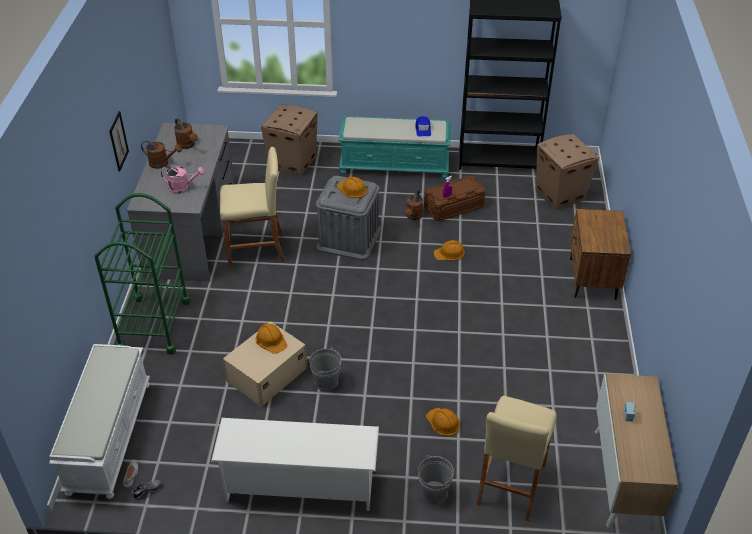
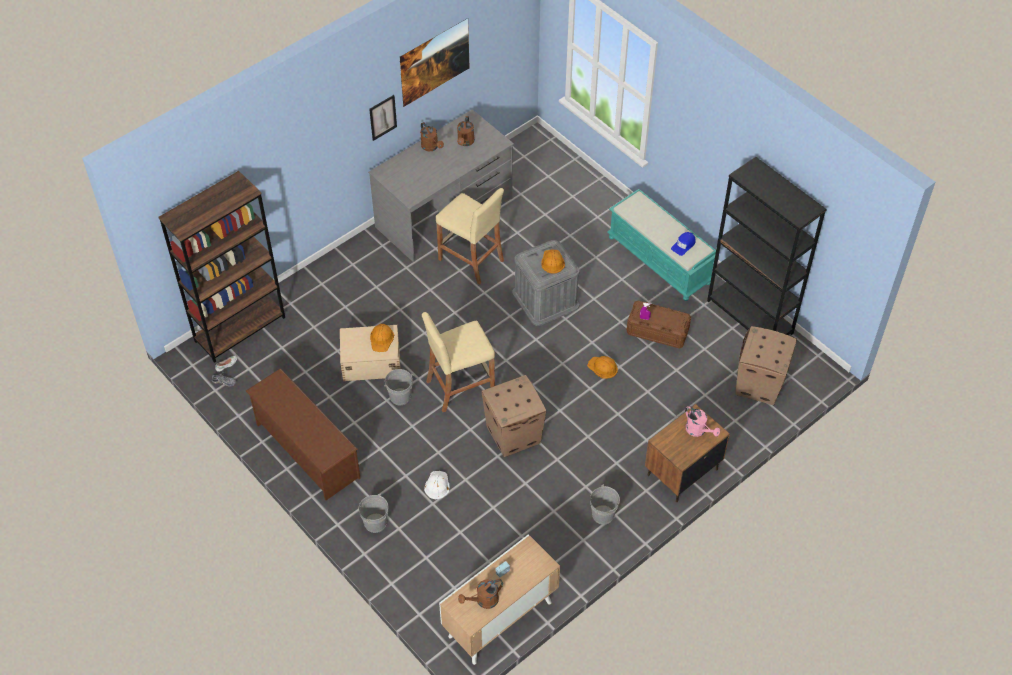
camera: 45 degrees right, 10 degrees up
white bench [49,344,150,499] -> brown bookcase [158,171,285,363]
green cart [94,193,191,355] -> none
pink watering can [161,166,205,194] -> pink watering can moved to [685,406,720,437]
white shoe rack [211,418,379,511] -> brown shoe rack [246,368,361,500]
cardboard box [261,104,318,176] -> cardboard box moved to [481,375,546,457]
brown watering can [405,190,423,220] -> brown watering can moved to [458,579,503,609]
orange hard hat [426,408,460,436] -> white hard hat [424,471,449,499]
beige stool [476,396,557,521] -> beige stool moved to [422,312,495,412]
none -> picture [400,18,470,107]
none -> grey bucket [590,484,620,525]

